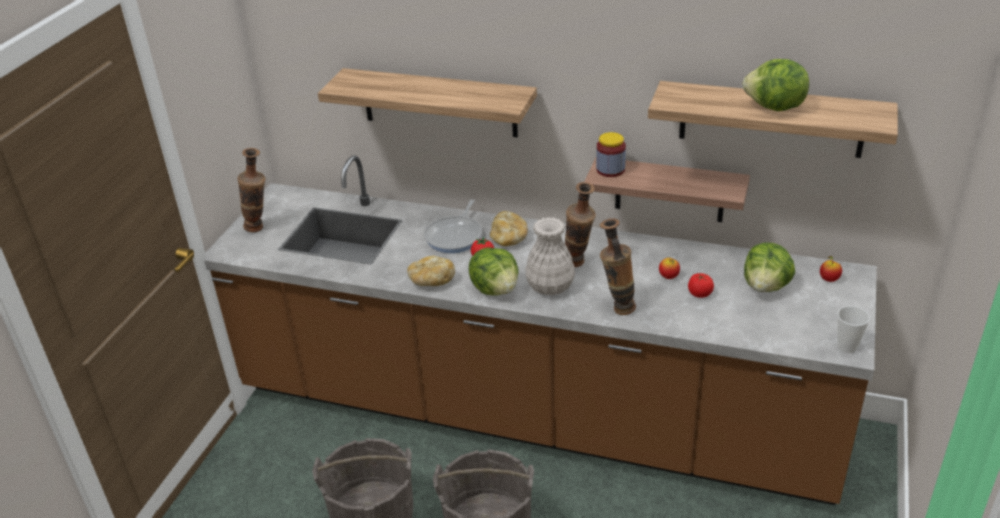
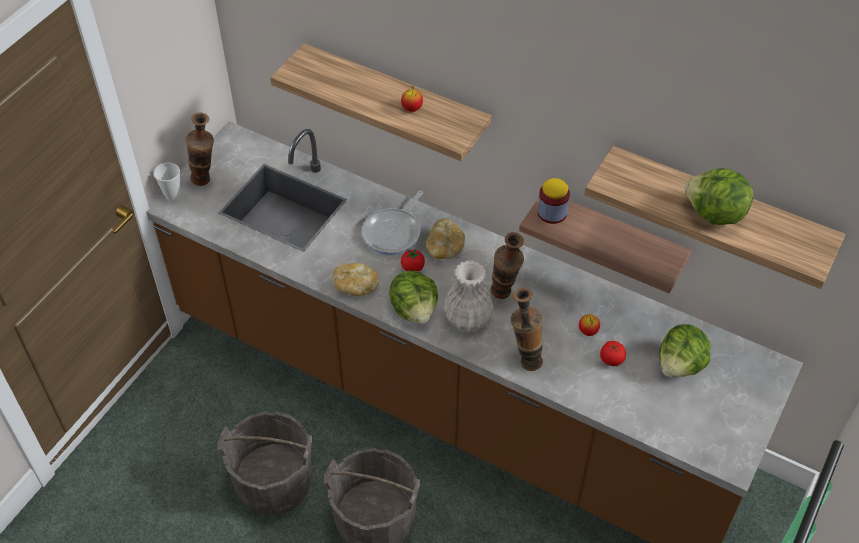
camera: 10 degrees right, 15 degrees up
apple [820,256,842,282] -> apple moved to [401,86,423,112]
cup [837,306,870,353] -> cup moved to [154,163,181,201]

